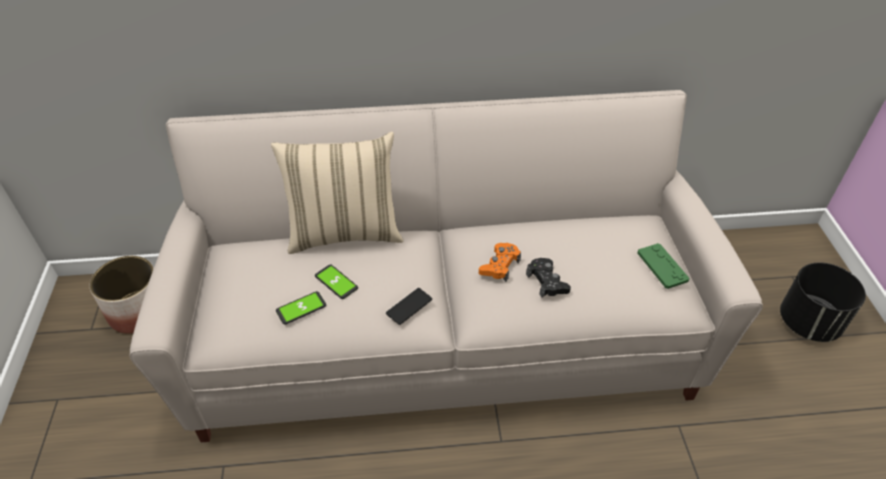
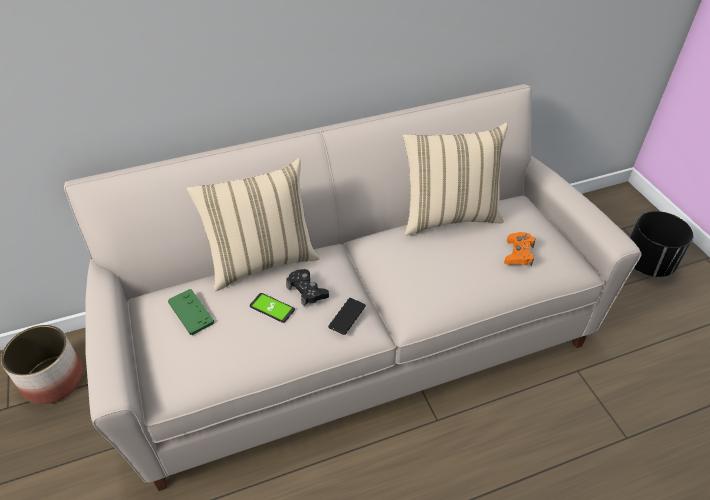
camera: 15 degrees left, 0 degrees up
phone [276,291,326,325] -> none
orange game controller [479,243,521,282] -> orange game controller moved to [504,232,535,266]
black game controller [526,258,571,298] -> black game controller moved to [286,269,329,307]
green game controller [637,243,689,289] -> green game controller moved to [168,289,214,335]
none -> beige pillow [403,123,508,236]

